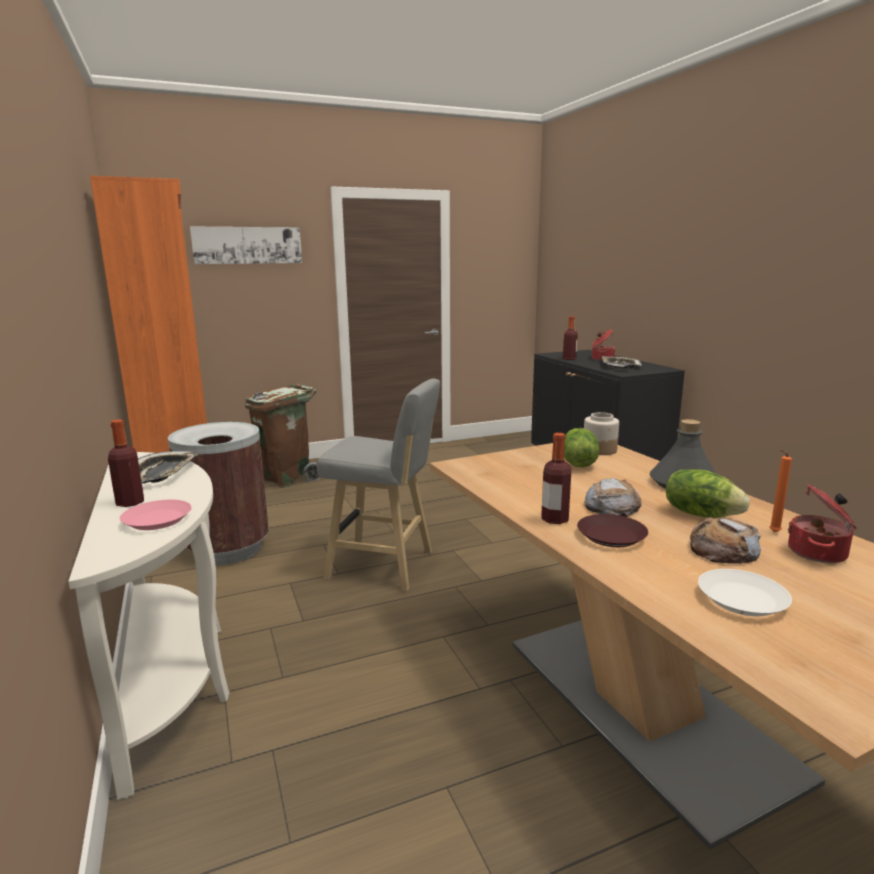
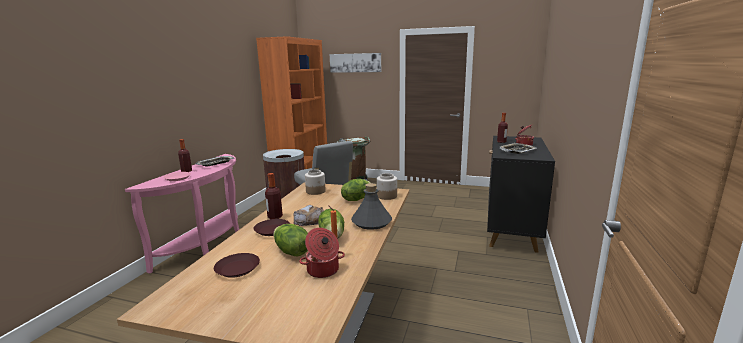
camera: 40 degrees right, 0 degrees up
white console table [68,452,229,800] -> pink console table [125,154,239,274]
bread [690,517,761,564] -> lettuce [273,224,308,256]
white plate [698,569,792,616] -> brown plate [214,253,260,278]
none -> jar [305,170,326,195]

